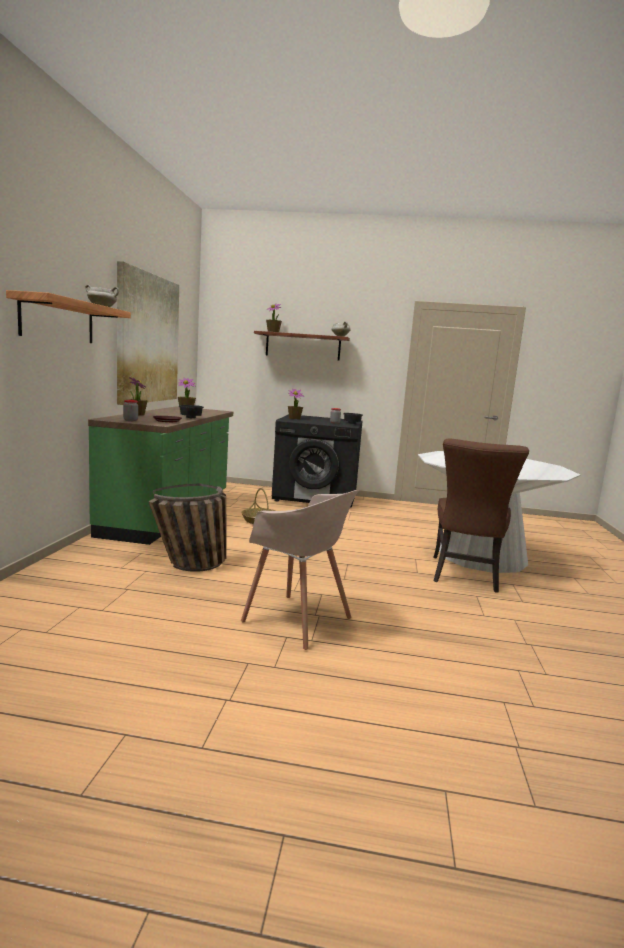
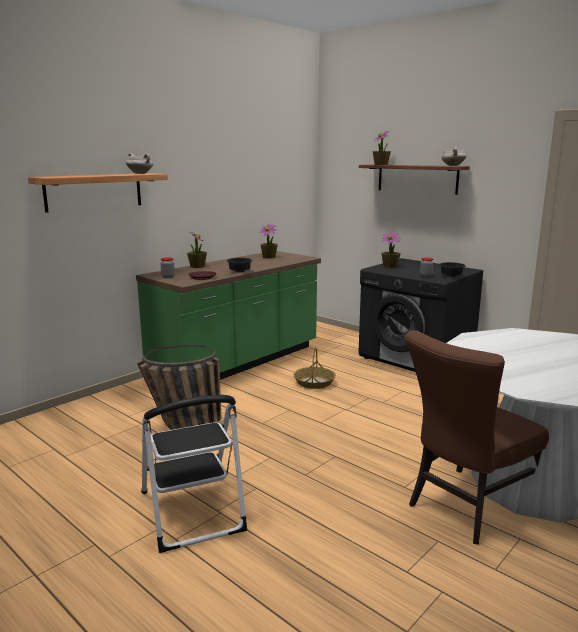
camera: 35 degrees right, 5 degrees up
picture [117,261,179,405] -> none
beige chair [241,490,359,650] -> step ladder [141,395,247,553]

